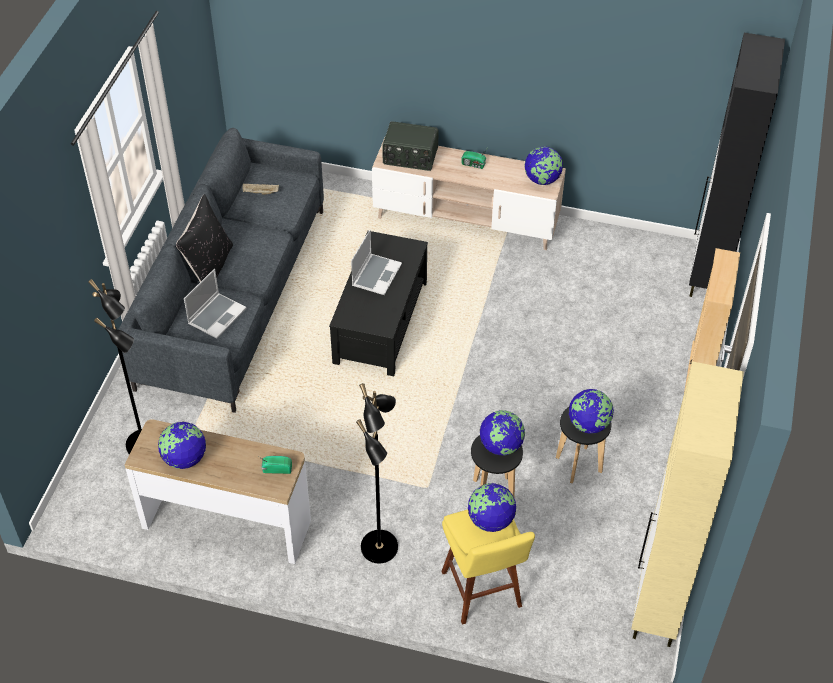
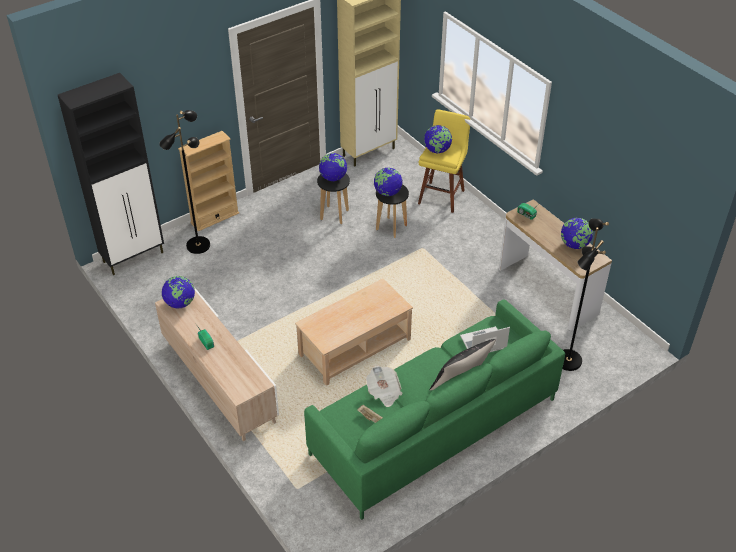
camera: 140 degrees left, 5 degrees down
grey sofa [118,128,324,413] -> green sofa [304,300,565,520]
black coffee table [329,231,428,376] -> beige coffee table [295,279,413,386]
laptop [351,230,402,295] -> none
black floor lamp [356,383,398,563] -> black floor lamp moved to [159,110,210,254]
radio [382,121,439,171] -> none
none -> newspaper [366,365,403,407]

